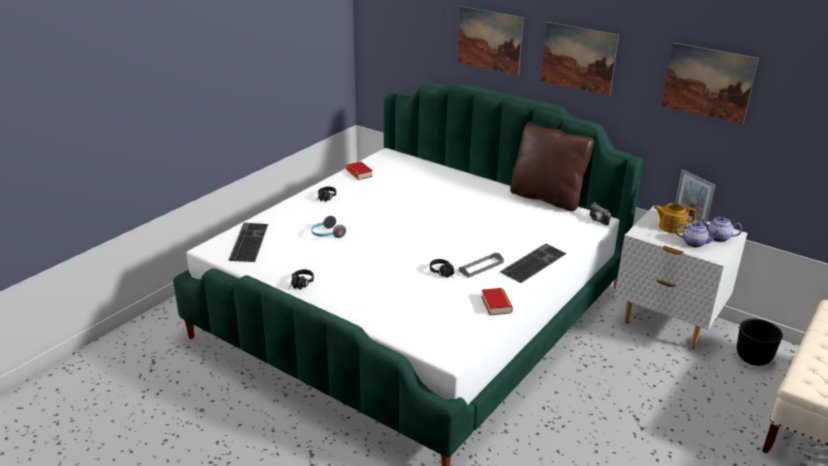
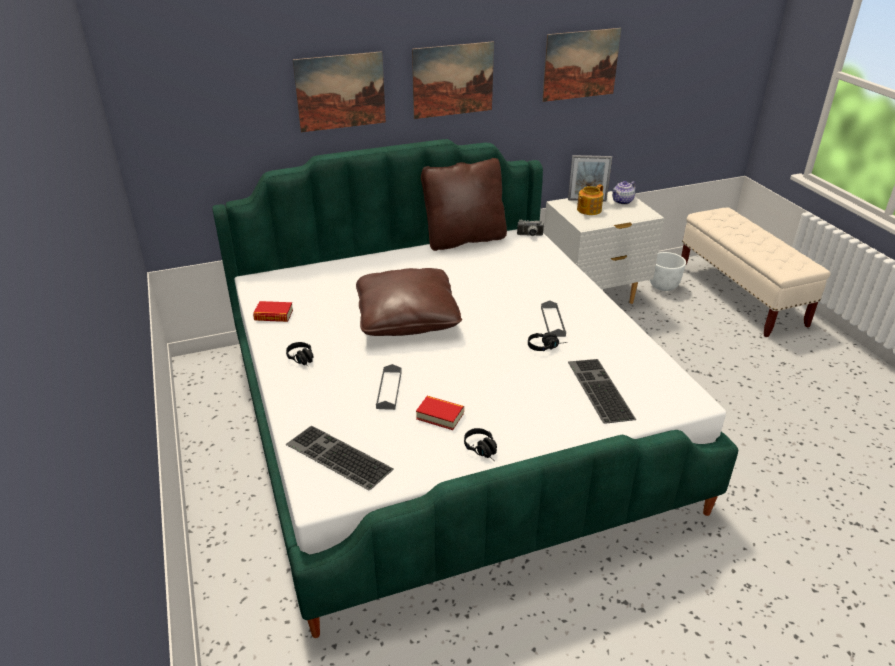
camera: 55 degrees left, 5 degrees up
headphones [311,216,346,238] -> grey tray [376,364,402,410]
book [481,288,513,315] -> book moved to [416,396,464,430]
keyboard [500,243,567,283] -> keyboard moved to [568,359,636,424]
teapot [675,222,719,247] -> none
black planter [737,319,783,366] -> white planter [650,252,686,291]
none -> brown pillow [356,268,462,336]

